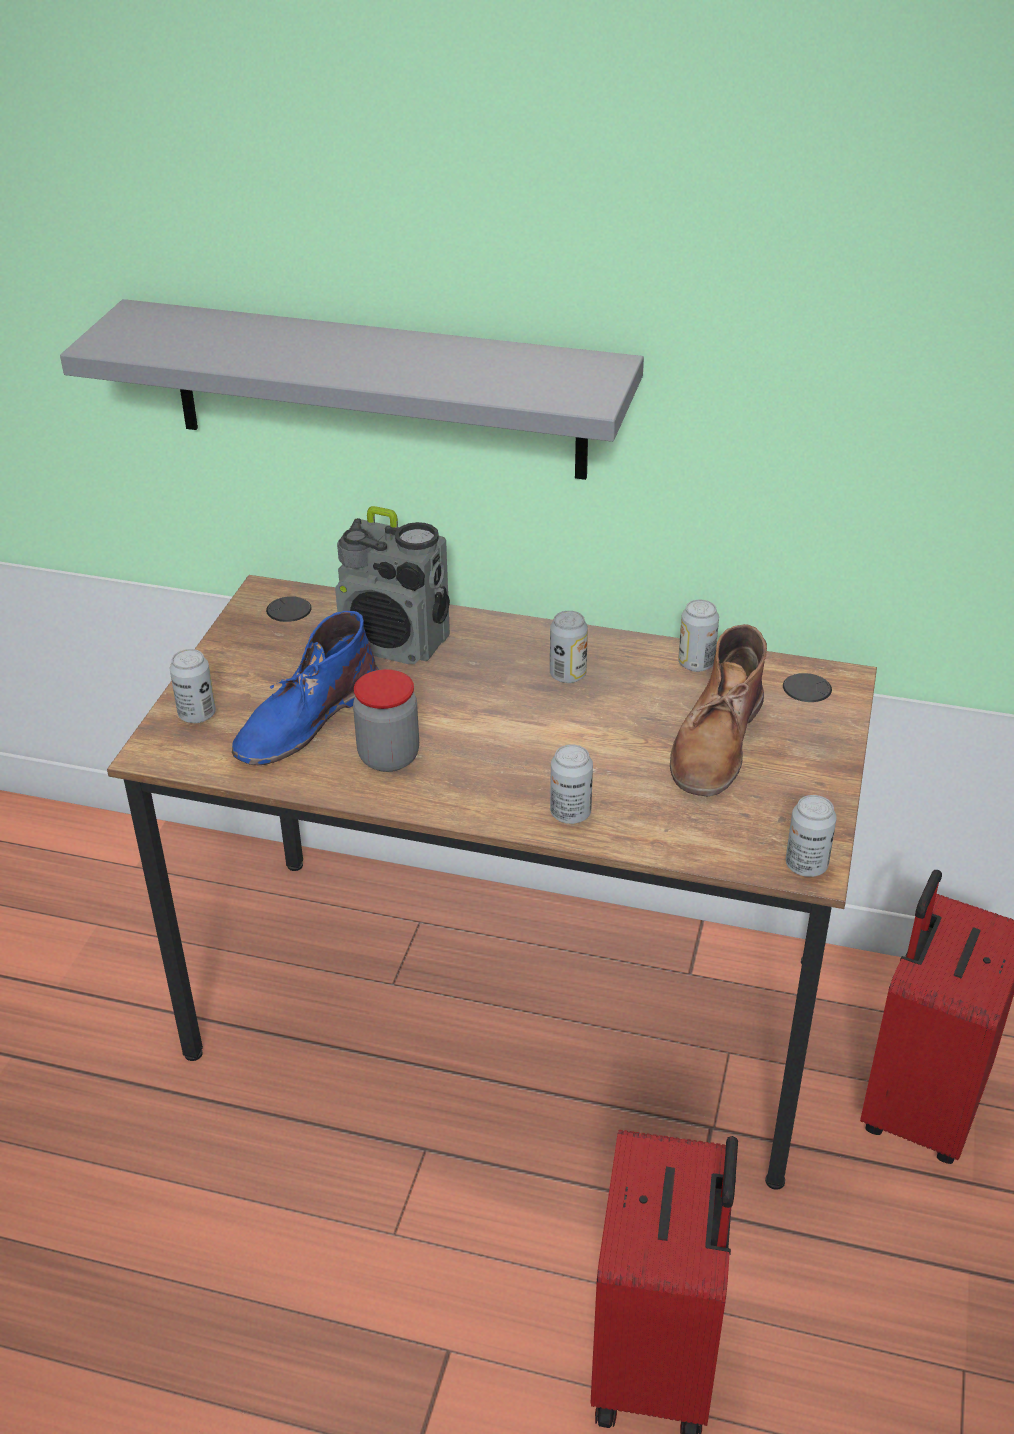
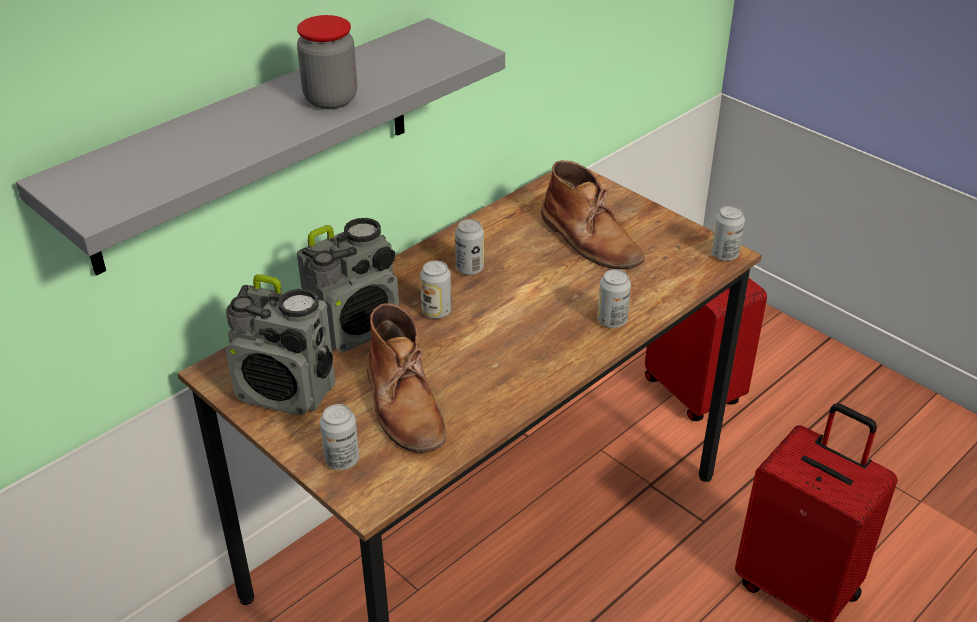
camera: 60 degrees left, 0 degrees up
blue boot [232,611,379,765] -> brown boot [366,303,446,453]
jar [353,669,419,772] -> jar moved to [297,15,357,109]
can [678,600,719,672] -> can moved to [420,260,452,319]
none -> radio [226,274,335,416]

